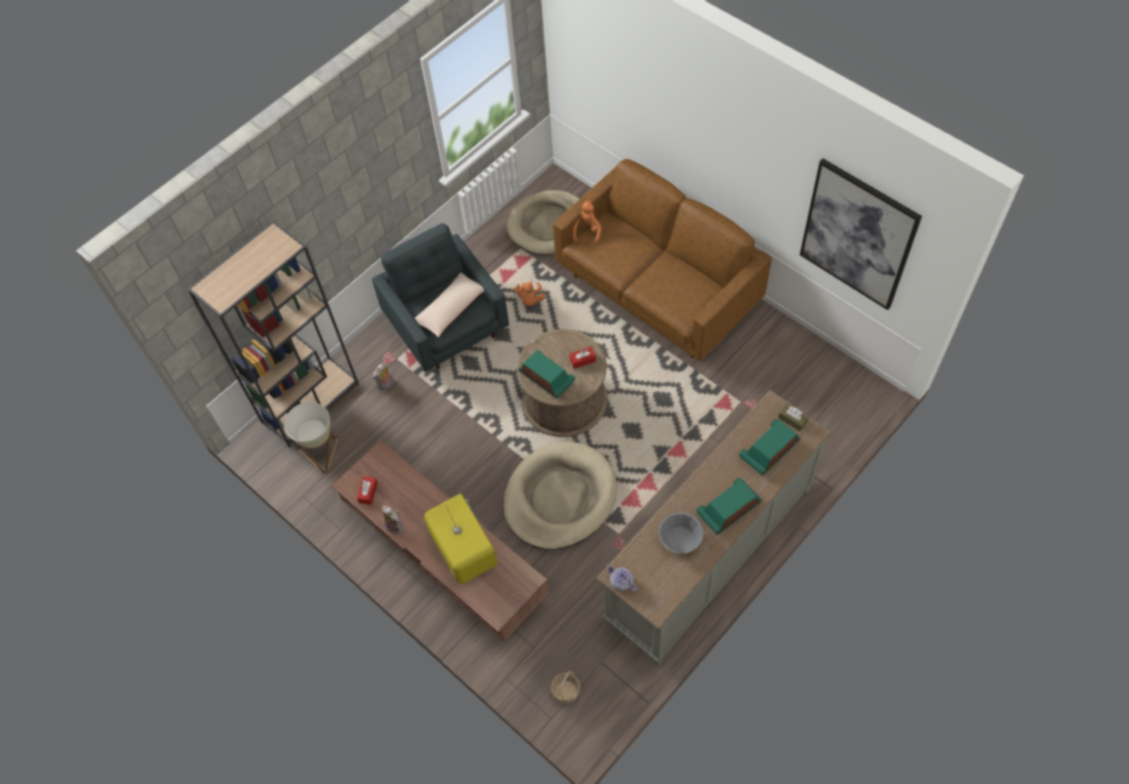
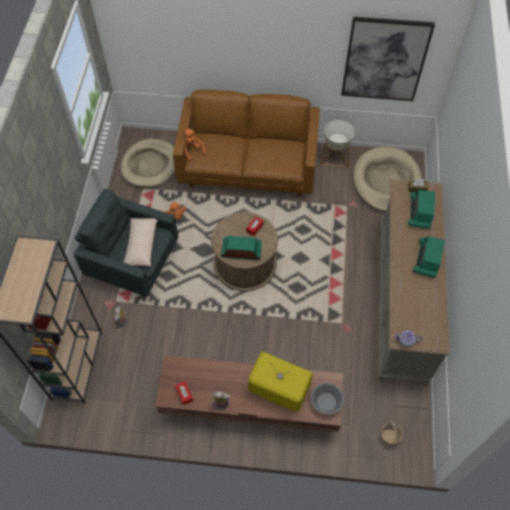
camera: 40 degrees left, 0 degrees up
planter [284,402,339,474] -> planter moved to [321,120,354,167]
beige dog bed [503,441,617,550] -> beige dog bed moved to [353,146,422,212]
grey bowl [658,512,704,554] -> grey bowl moved to [311,382,344,415]

